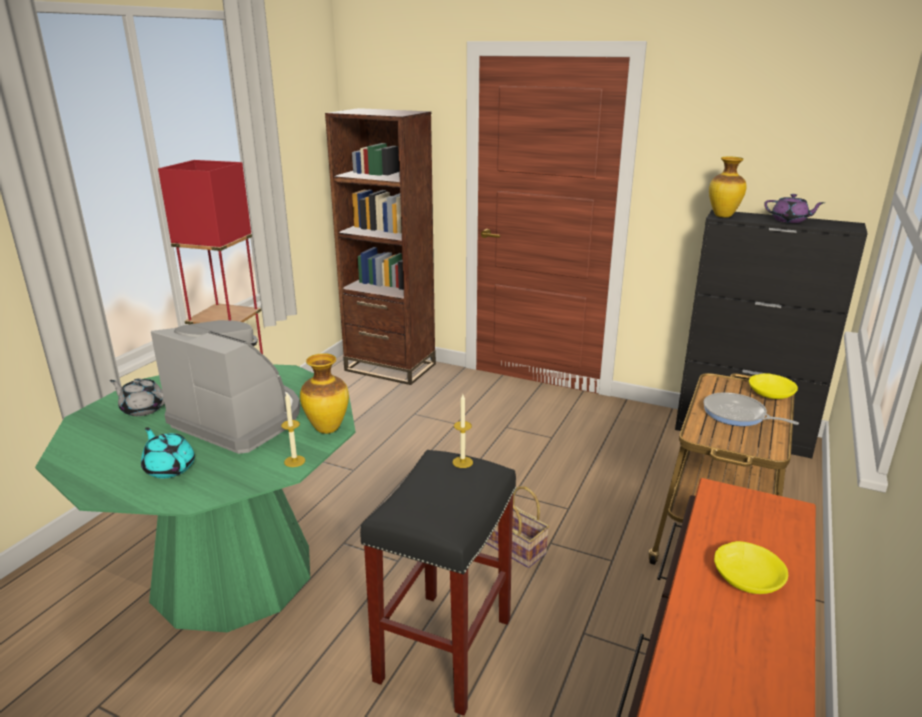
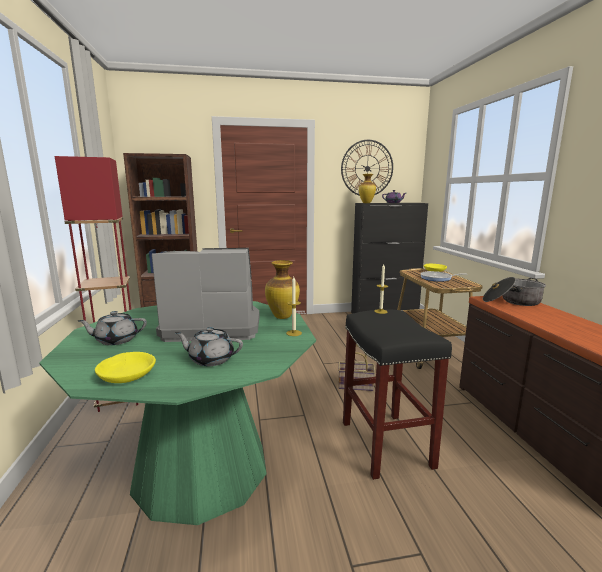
camera: 35 degrees left, 10 degrees down
turquoise teapot [141,427,195,478] -> grey teapot [175,327,243,366]
yellow bowl [714,541,788,594] -> yellow bowl moved to [95,352,156,383]
none -> wall clock [341,140,393,196]
none -> cooking pot [483,277,546,306]

